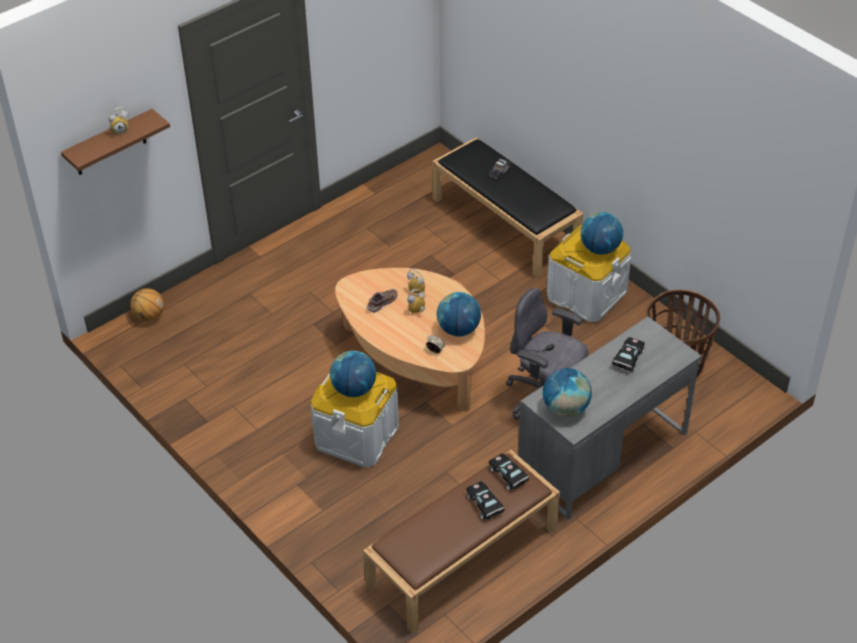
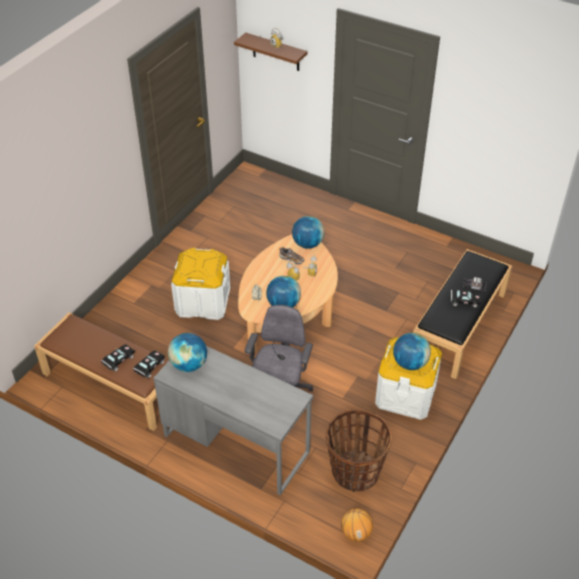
camera: 70 degrees right, 0 degrees up
basketball [130,288,164,321] -> basketball moved to [341,508,373,542]
globe [330,351,376,397] -> globe moved to [292,216,324,249]
black toy car [612,337,645,372] -> black toy car moved to [450,290,481,307]

